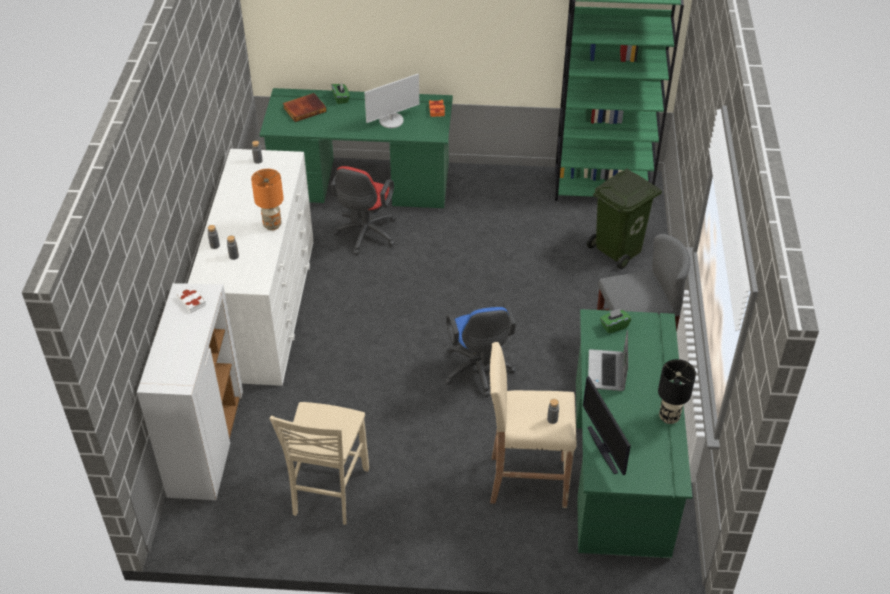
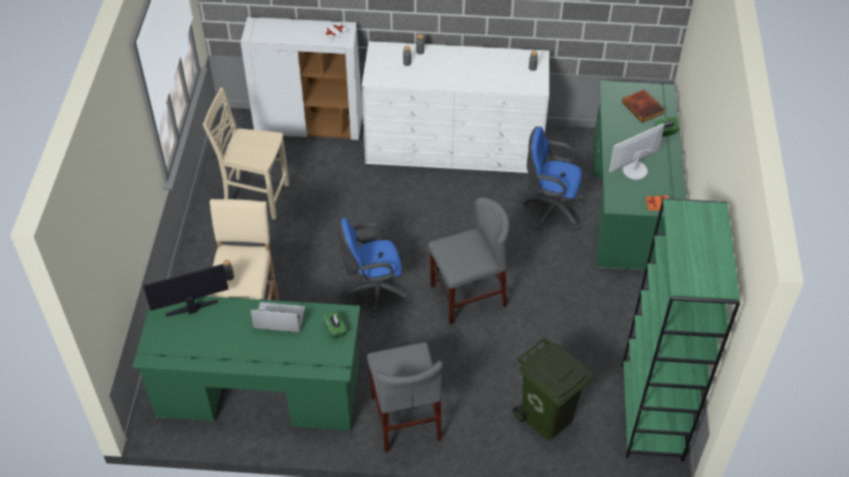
camera: 90 degrees right, 5 degrees up
orange table lamp [251,169,284,230] -> none
red office chair [331,166,396,255] -> blue office chair [523,126,586,230]
monitor [364,74,419,128] -> monitor turned 90 degrees clockwise [609,123,665,180]
black table lamp [658,359,696,424] -> none
none -> grey chair [428,197,510,324]

